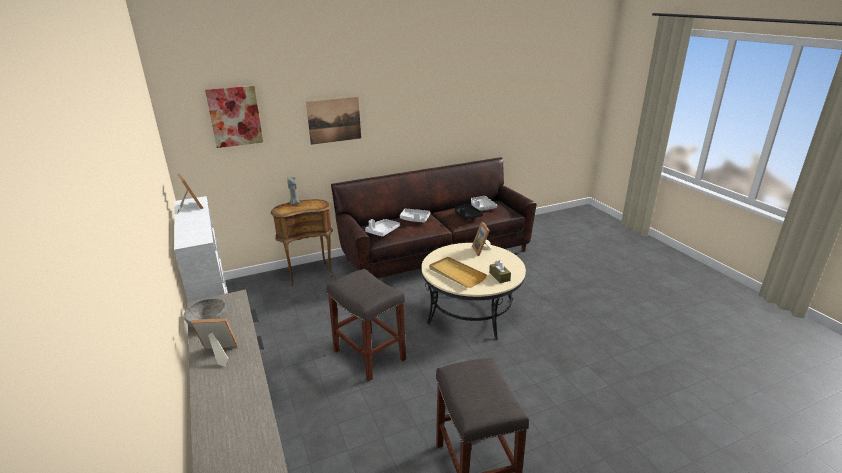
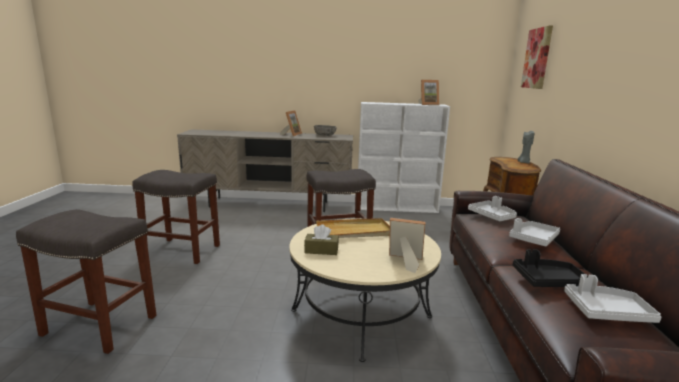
camera: 115 degrees right, 10 degrees down
picture [306,97,361,145] -> none
none -> grey stool [16,209,157,354]

